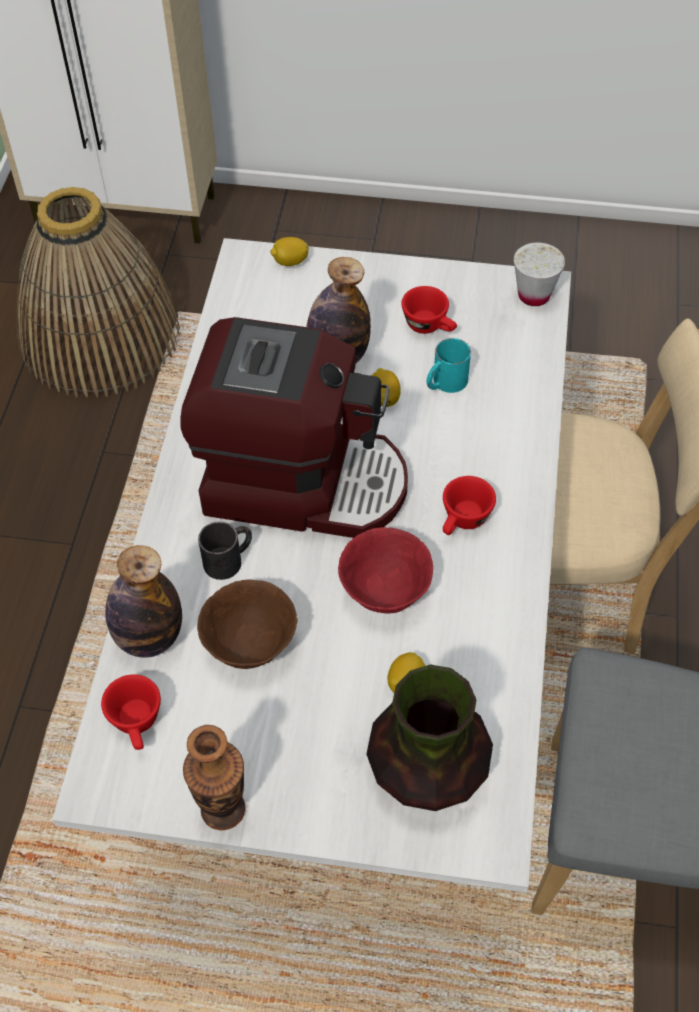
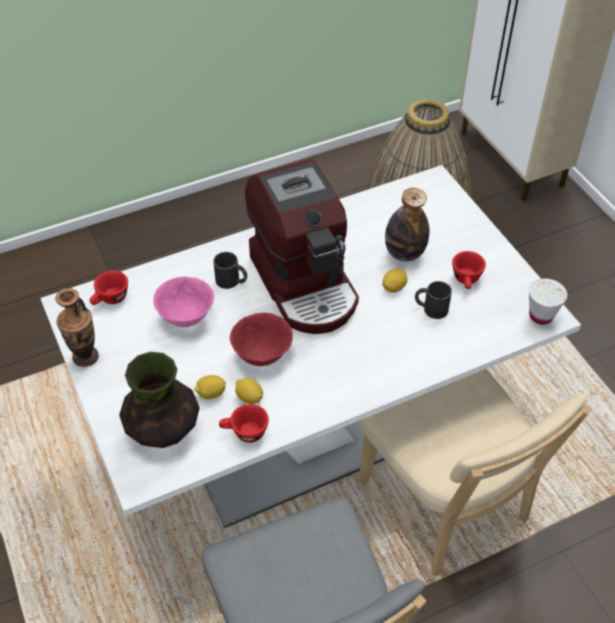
camera: 55 degrees right, 5 degrees down
bottle [105,545,182,658] -> none
brown bowl [197,580,298,669] -> pink bowl [153,277,214,327]
lemon [270,237,309,266] -> lemon moved to [235,377,263,404]
turquoise mug [427,338,471,393] -> black mug [415,281,452,319]
red cup [443,476,496,535] -> red cup moved to [219,404,269,443]

